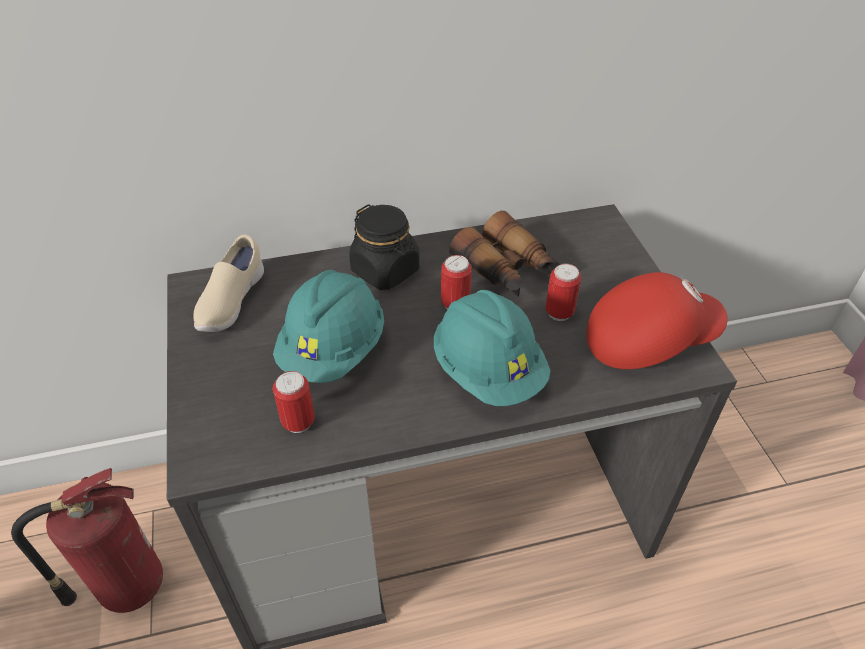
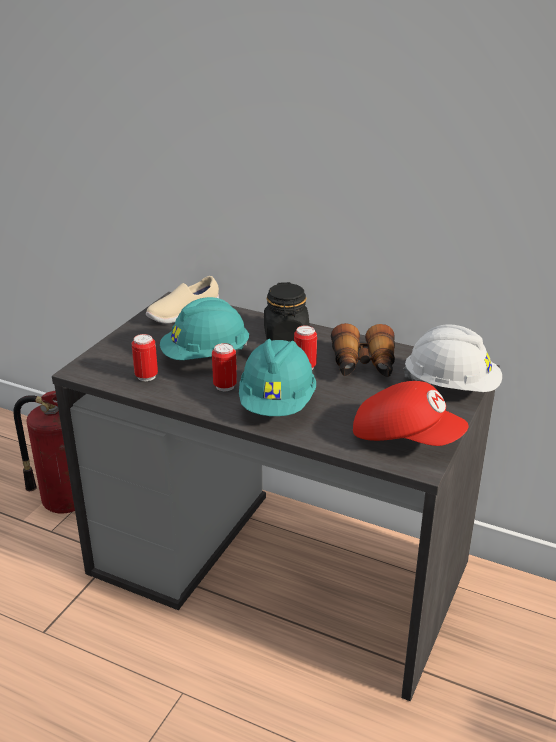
camera: 40 degrees right, 15 degrees down
can [545,264,581,321] -> can moved to [212,343,237,391]
none -> white hard hat [403,324,502,392]

